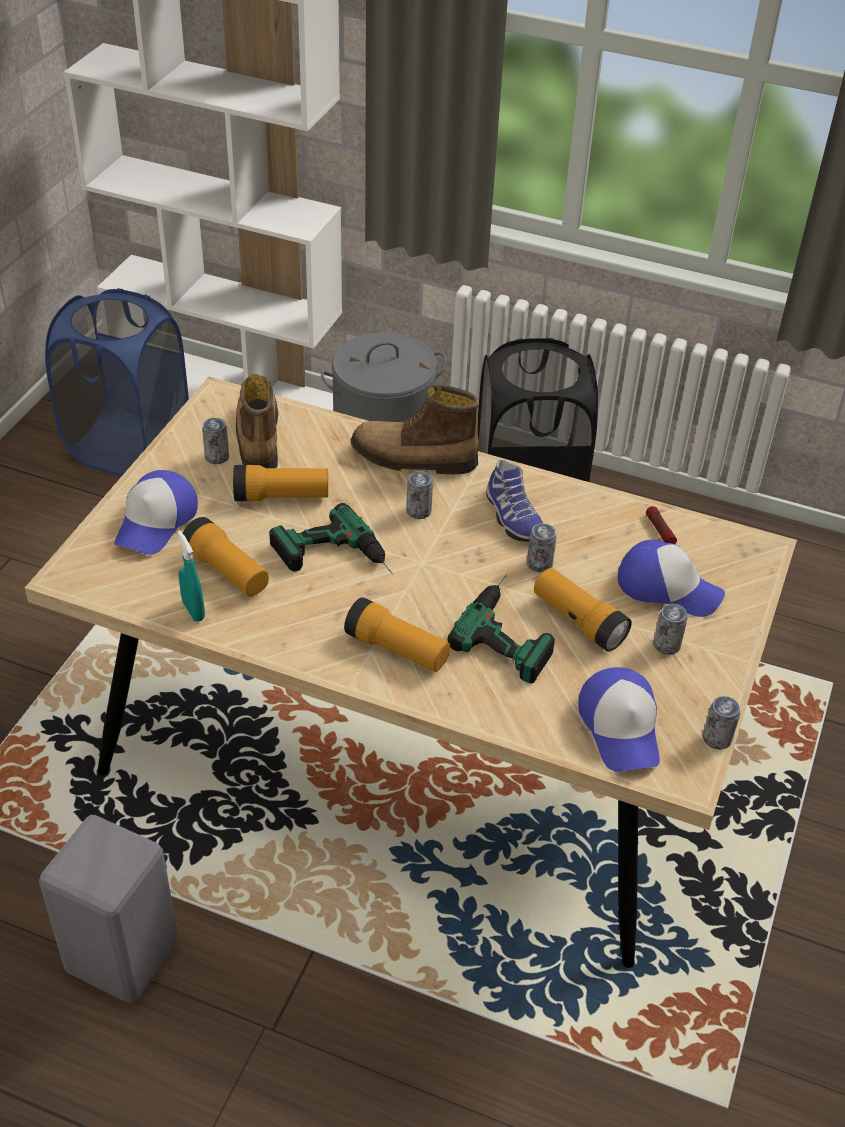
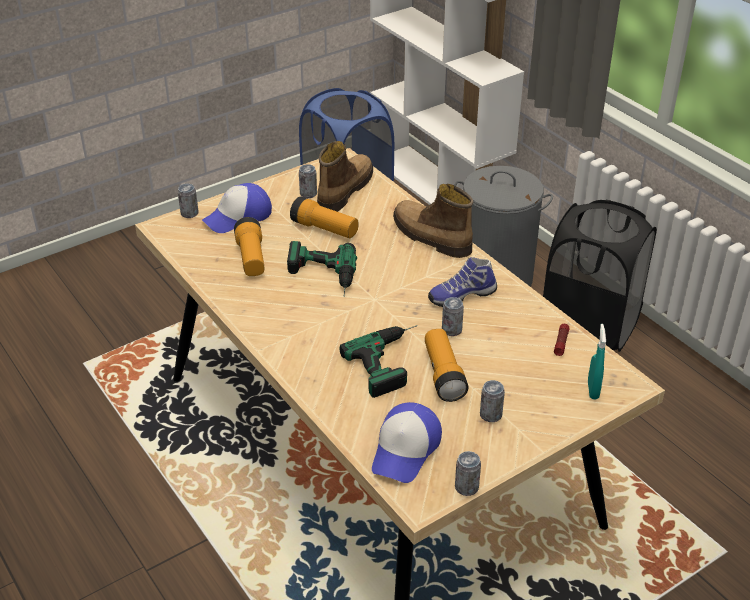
camera: 35 degrees right, 5 degrees down
grey stool [39,815,178,1003] -> none
turquoise spray bottle [177,530,205,622] -> turquoise spray bottle moved to [588,324,606,400]
flashlight [344,597,450,672] -> none
can [406,471,433,519] -> can moved to [178,184,199,218]
shoe [486,459,543,542] -> shoe turned 60 degrees clockwise [428,257,497,307]
cap [618,540,725,617] -> none

